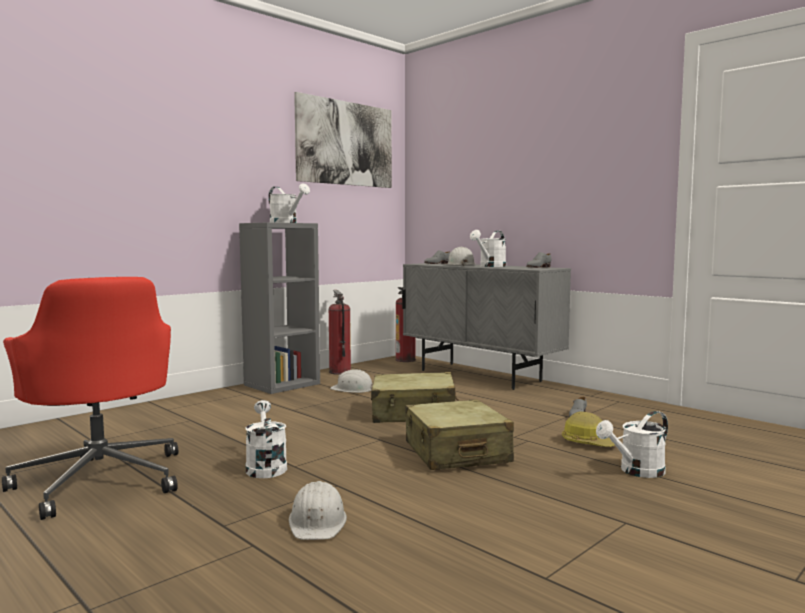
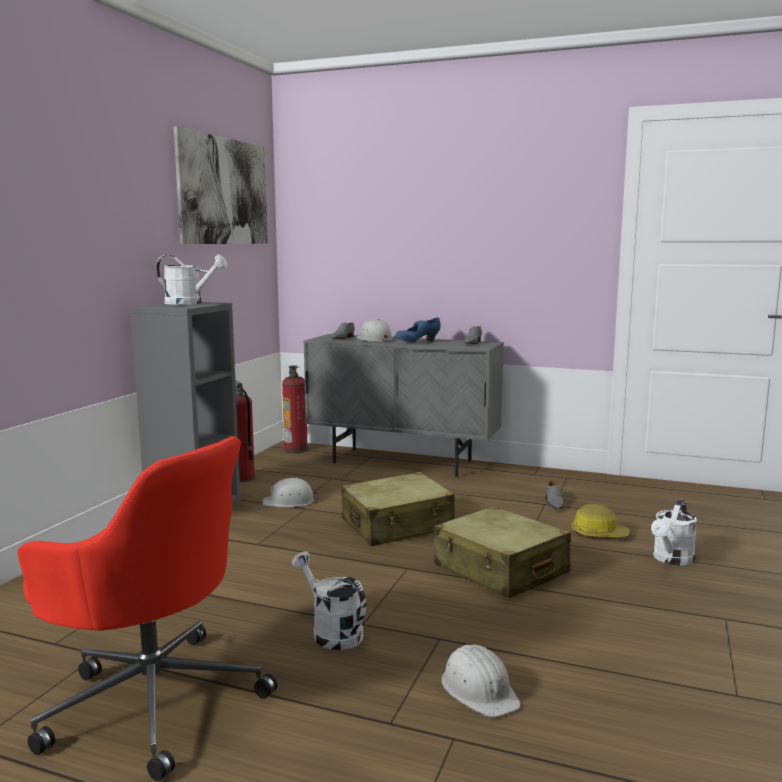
camera: 25 degrees left, 5 degrees up
white watering can [470,230,506,267] -> blue shoe [395,317,441,343]

